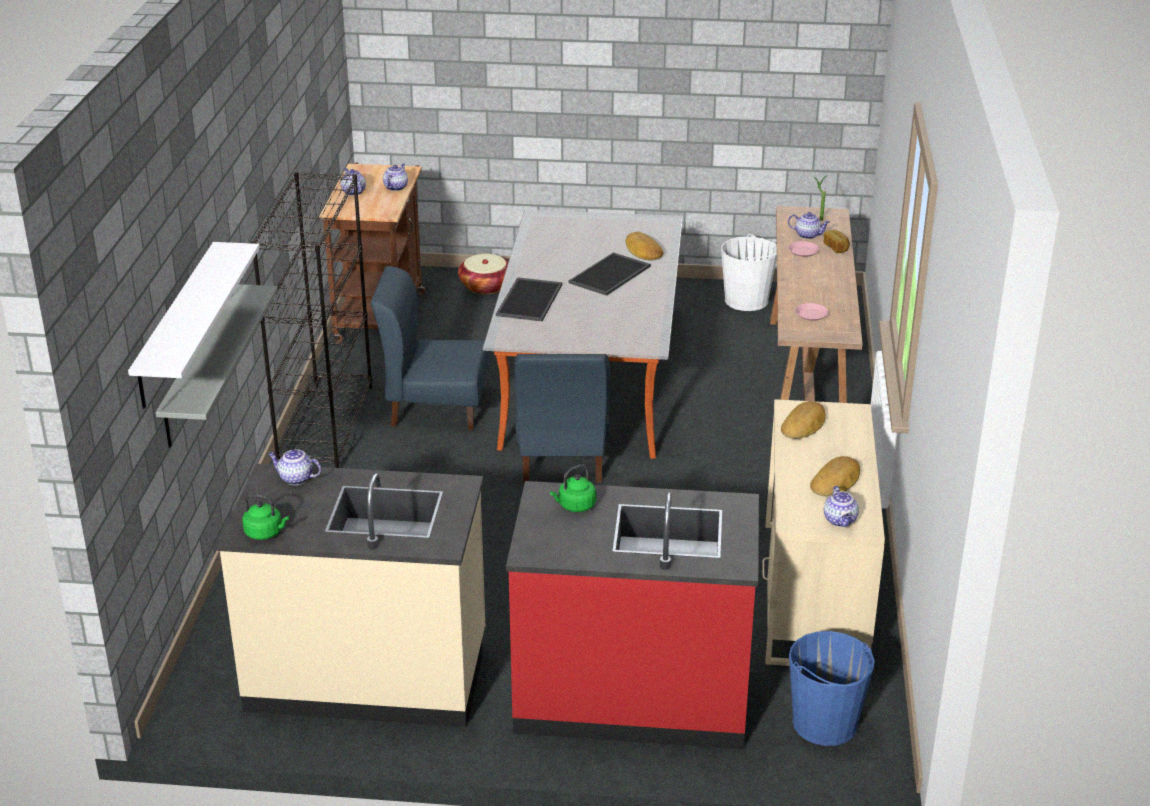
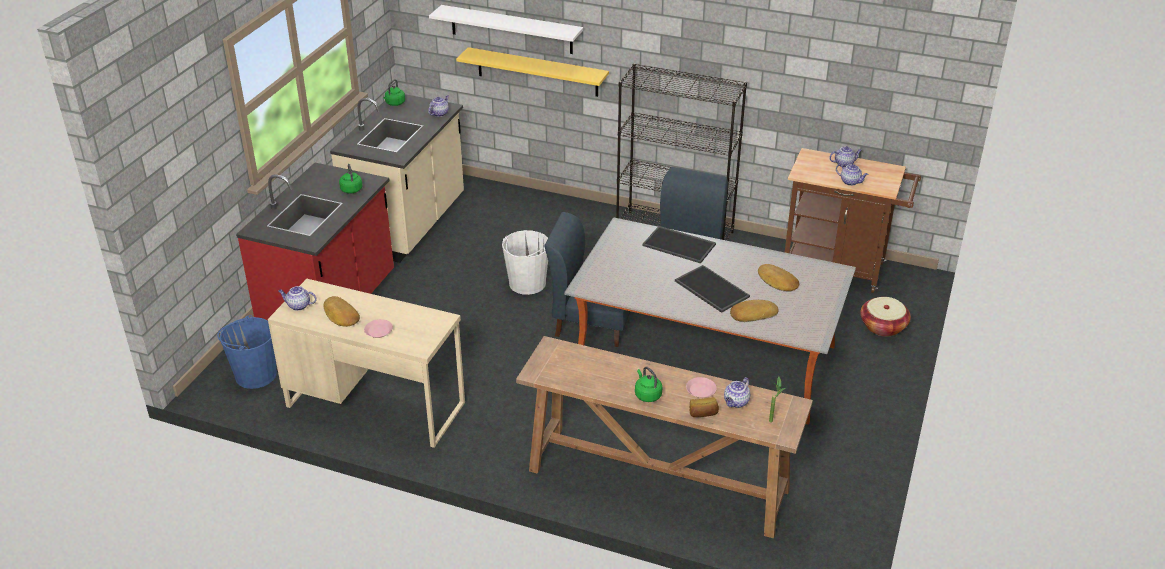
camera: 105 degrees right, 5 degrees up
grey shelf [156,284,278,448] -> yellow shelf [456,47,609,97]
white bucket [721,234,777,311] -> white bucket moved to [502,230,548,295]
bread [781,401,826,439] -> bread moved to [758,264,799,291]
pink plate [795,303,829,321] -> pink plate moved to [364,319,393,338]
none -> green kettle [635,367,662,402]

